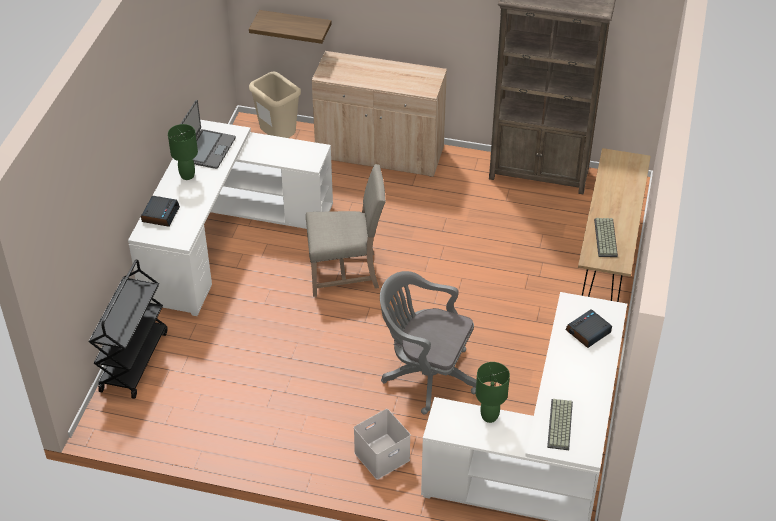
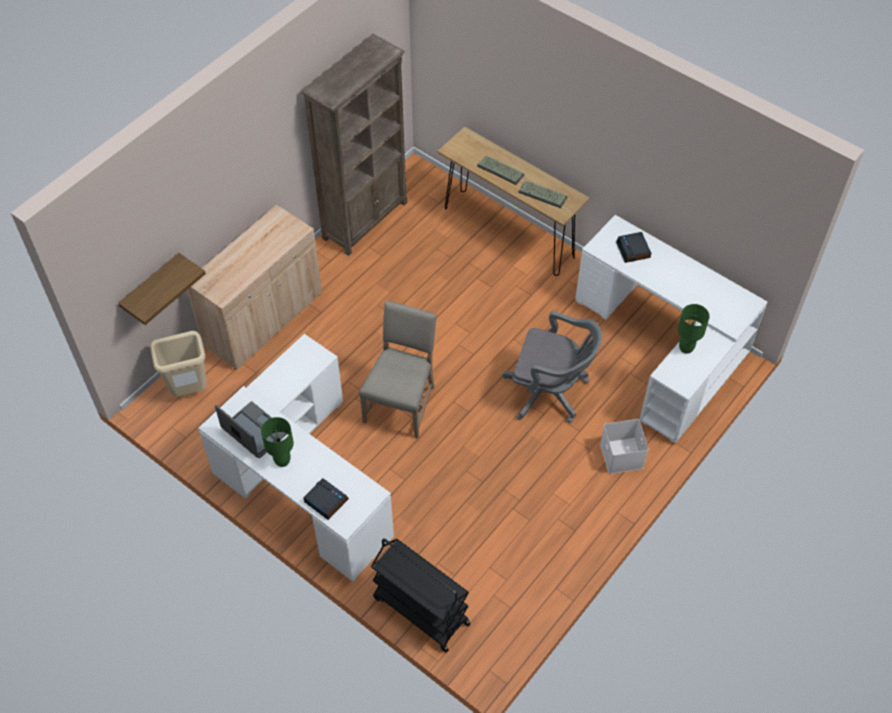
camera: 65 degrees left, 10 degrees up
grey office chair [380,271,477,414] -> grey office chair turned 120 degrees counterclockwise [502,311,602,423]
keyboard [547,399,573,450] -> keyboard moved to [477,155,525,185]

